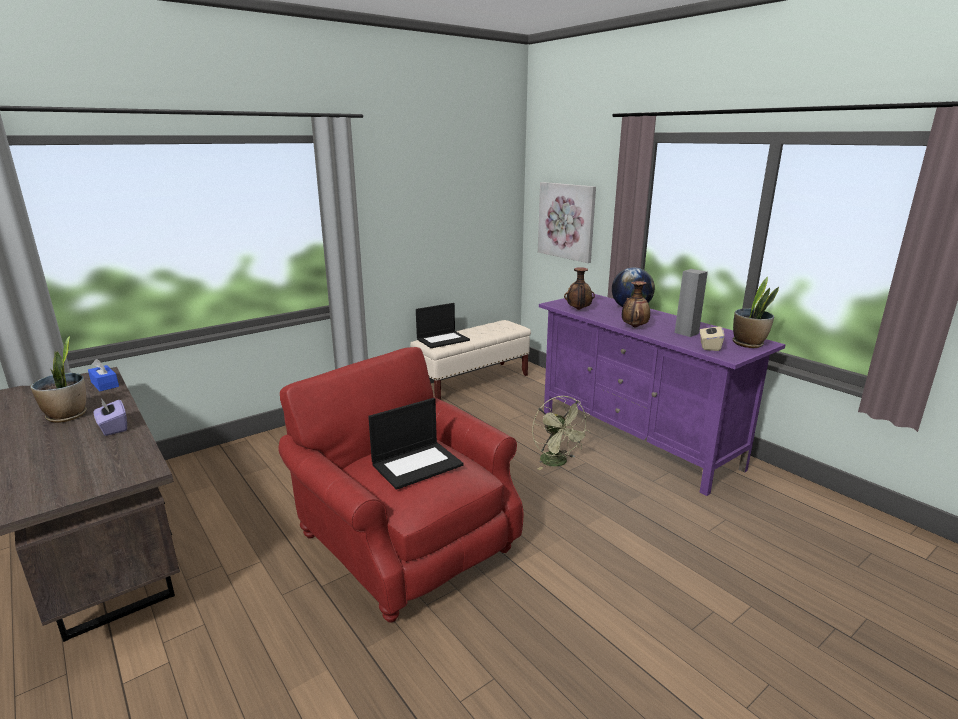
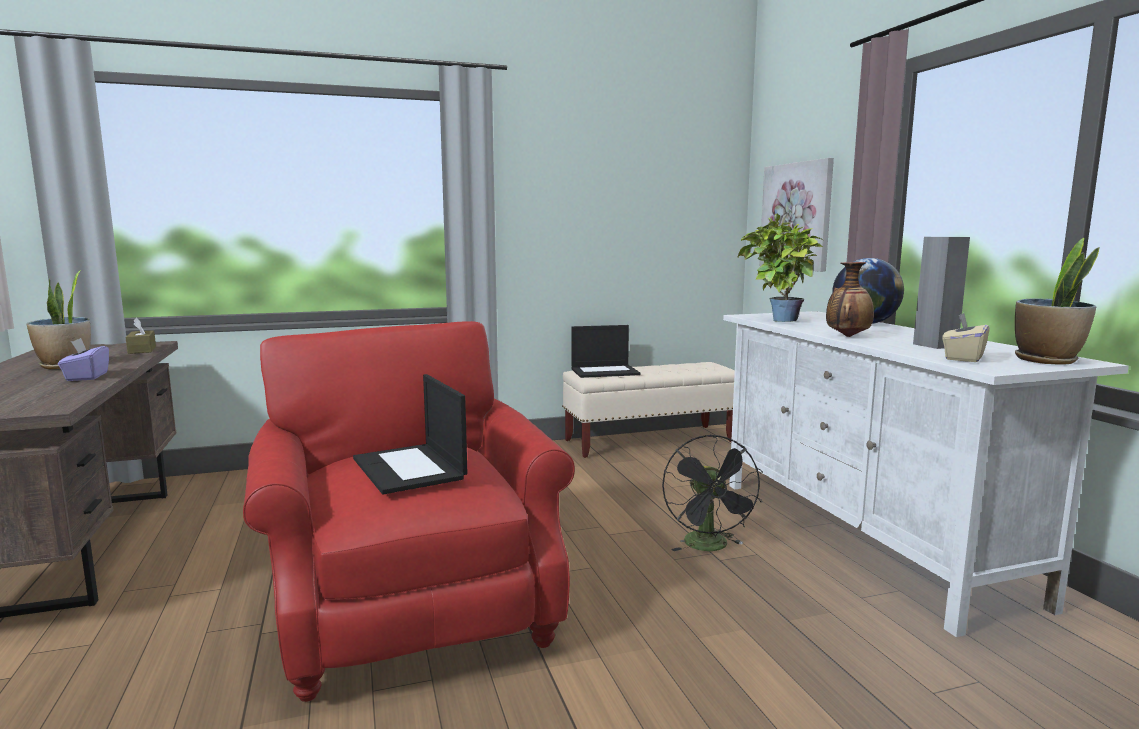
camera: 20 degrees right, 10 degrees down
blue tissue box [88,359,119,391] -> brown tissue box [126,317,156,354]
laptop [368,398,464,490] -> laptop turned 75 degrees clockwise [353,374,467,494]
green fan [532,396,591,470] -> black fan [662,435,763,551]
purple dresser [539,293,786,496] -> white dresser [723,311,1129,637]
vase [564,267,595,310] -> potted plant [738,214,823,322]

